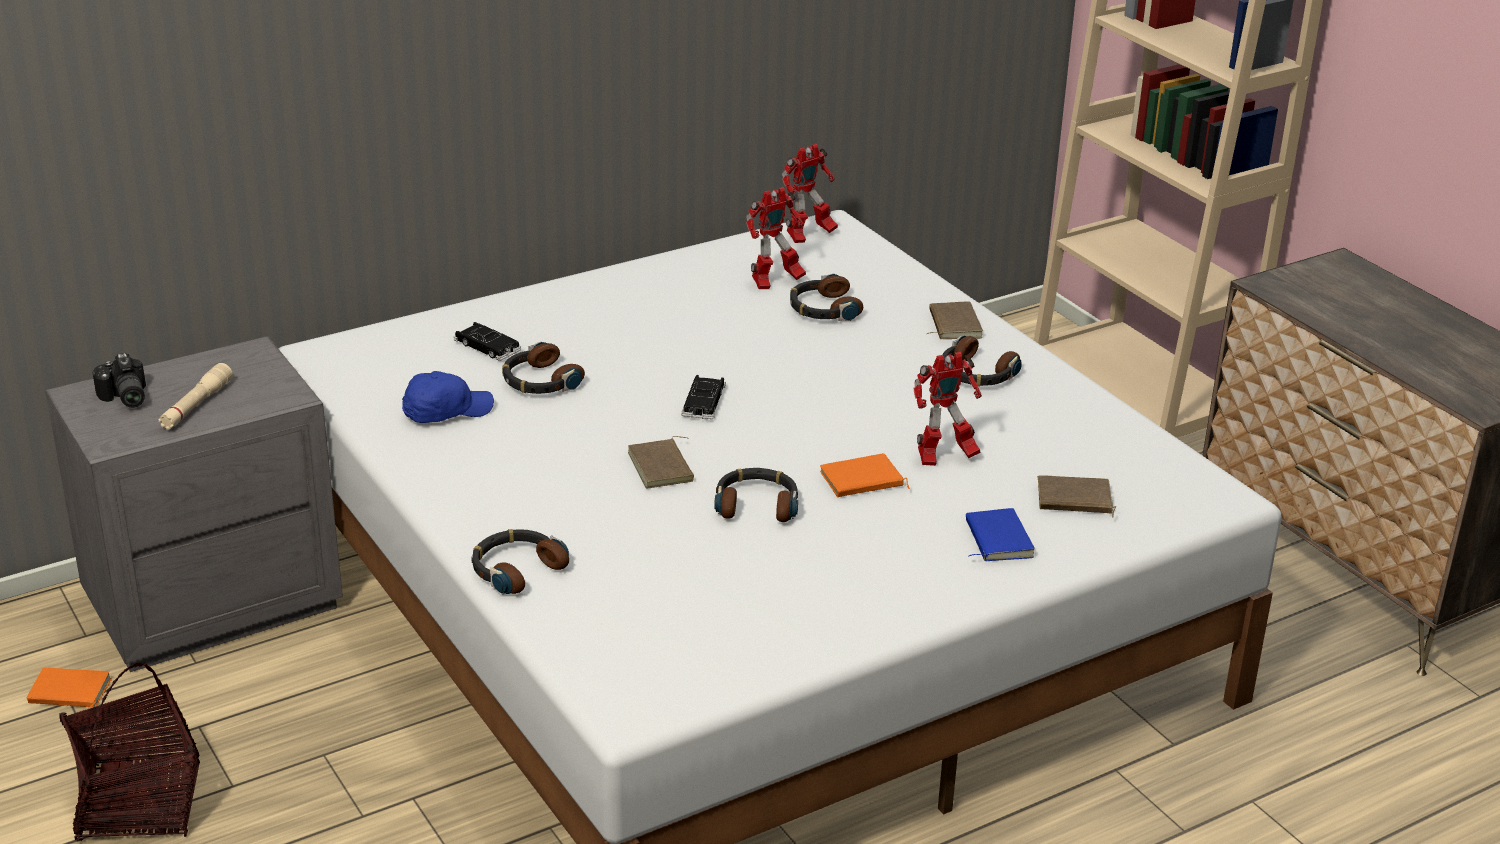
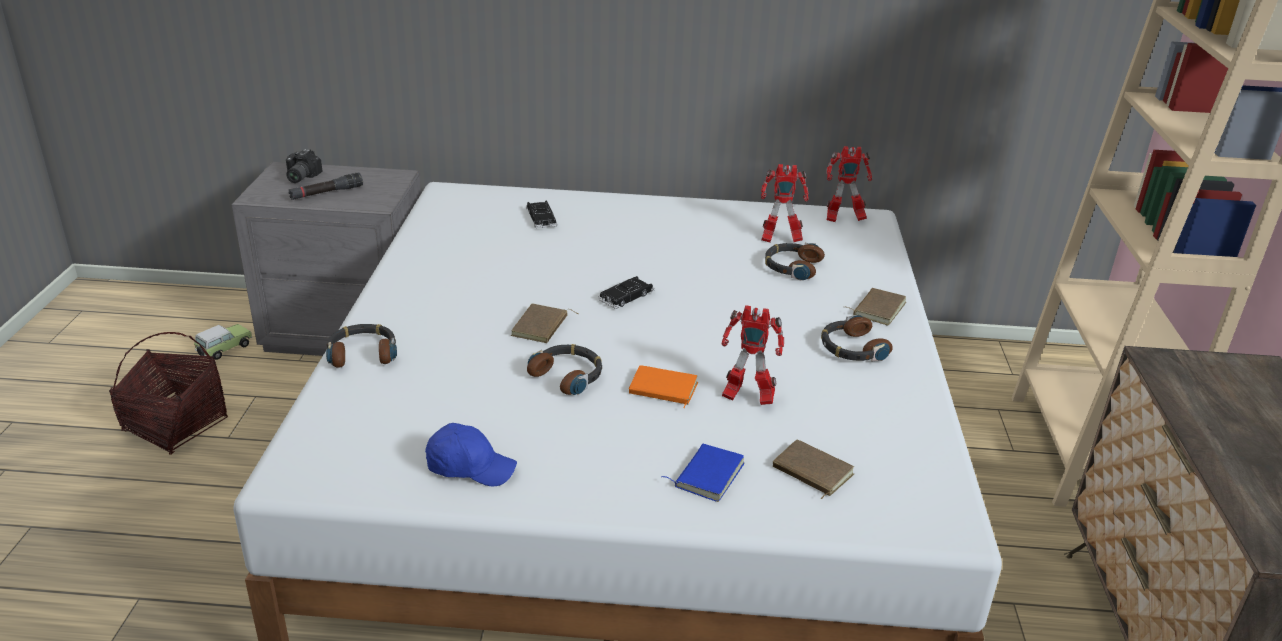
camera: 35 degrees right, 0 degrees up
orange book [27,668,112,709] -> toy car [194,324,252,360]
beige flashlight [159,363,233,429] -> black flashlight [288,173,363,200]
blue cap [402,371,494,423] -> blue cap moved to [425,423,517,487]
headphones [502,342,585,394] -> none

